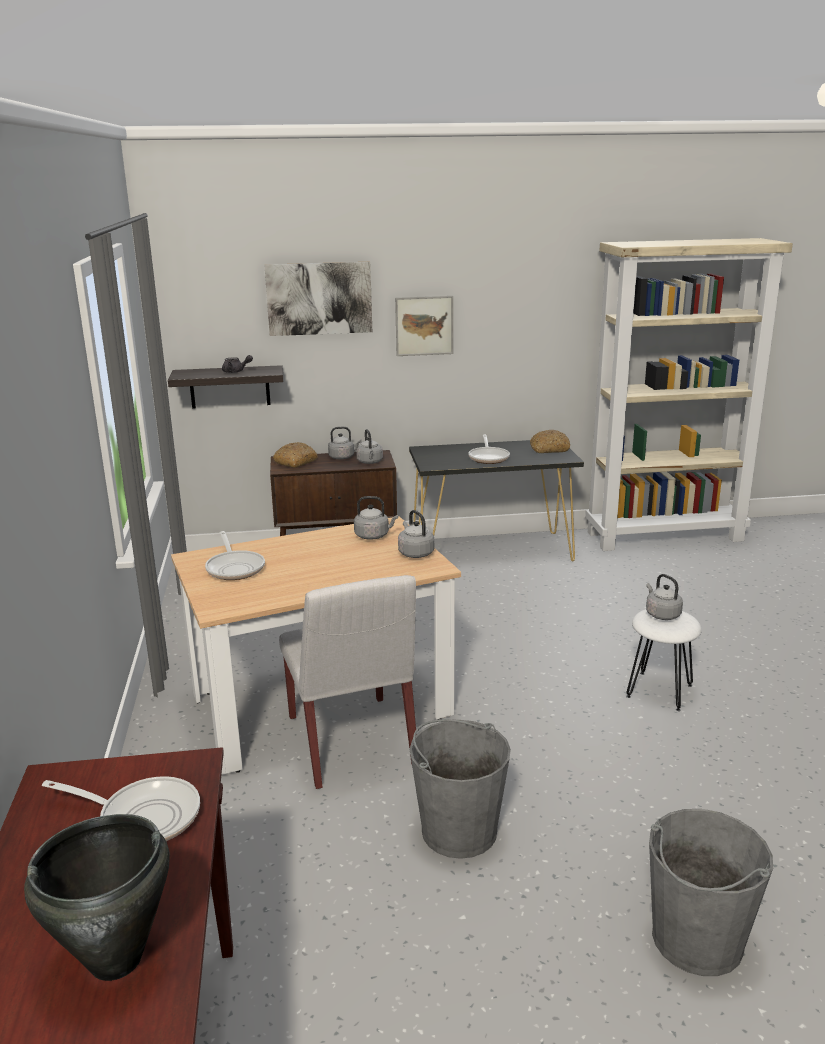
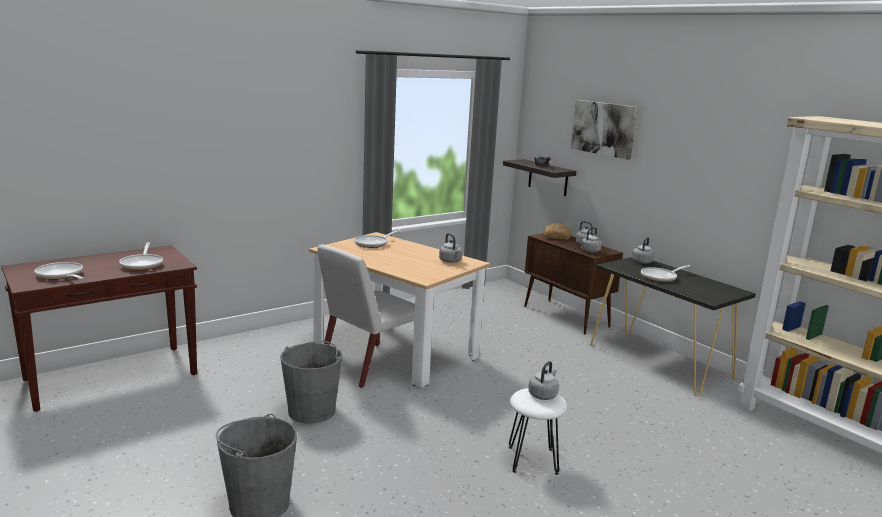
camera: 60 degrees right, 5 degrees down
black cooking pot [24,814,170,981] -> frying pan [35,262,84,280]
picture [395,296,453,356] -> none
grey kettle [398,510,434,558] -> grey kettle moved to [632,237,654,264]
bread [530,430,570,453] -> none

